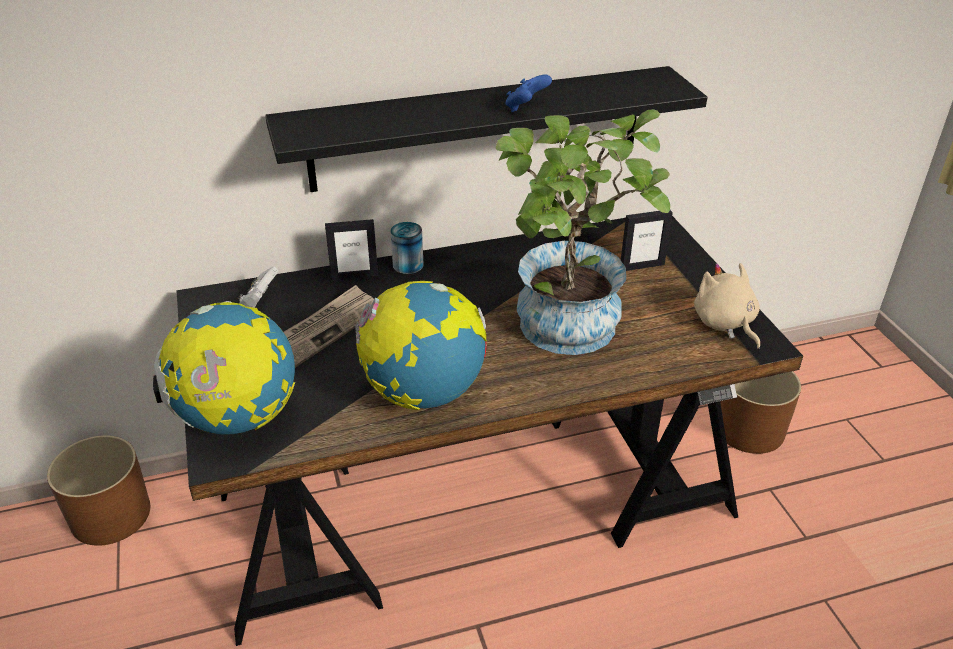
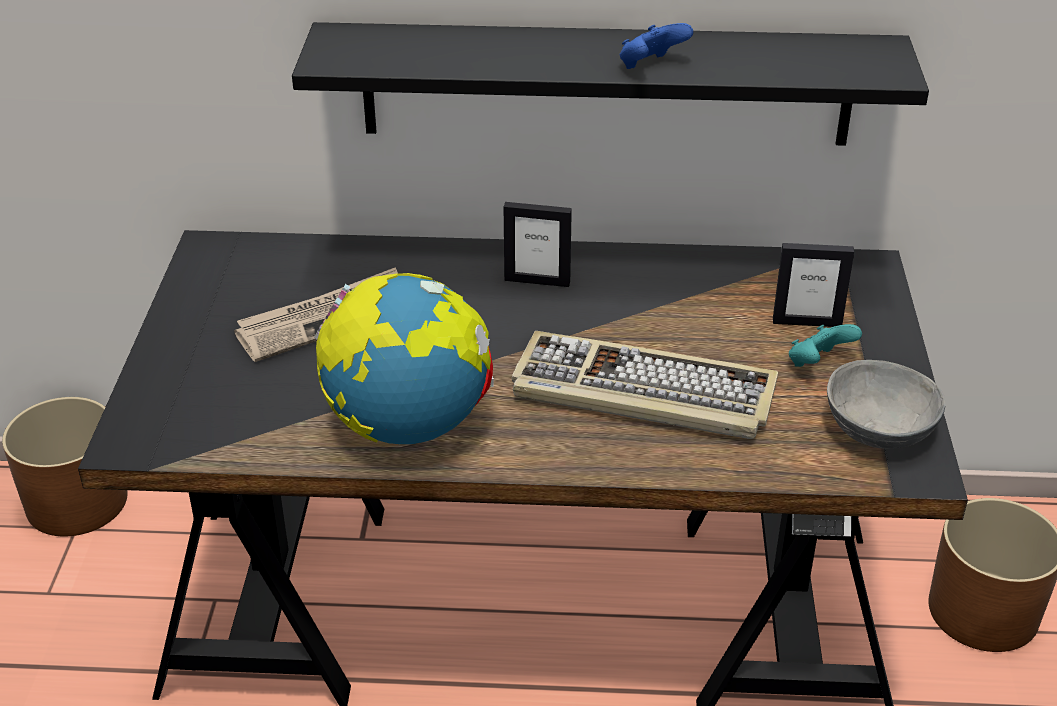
camera: 20 degrees right, 0 degrees up
globe [153,301,295,434] -> none
white game controller [238,267,279,308] -> none
picture frame [325,219,378,280] -> picture frame moved to [504,202,572,287]
can [390,222,424,274] -> none
potted plant [496,109,670,355] -> keyboard [511,331,778,439]
beige plush toy [694,263,760,349] -> grey bowl [827,360,946,449]
none -> turquoise game controller [789,324,862,367]

